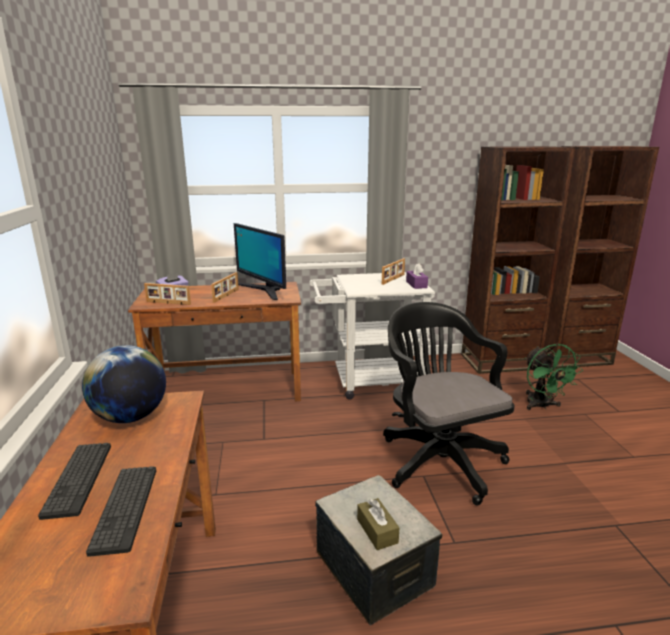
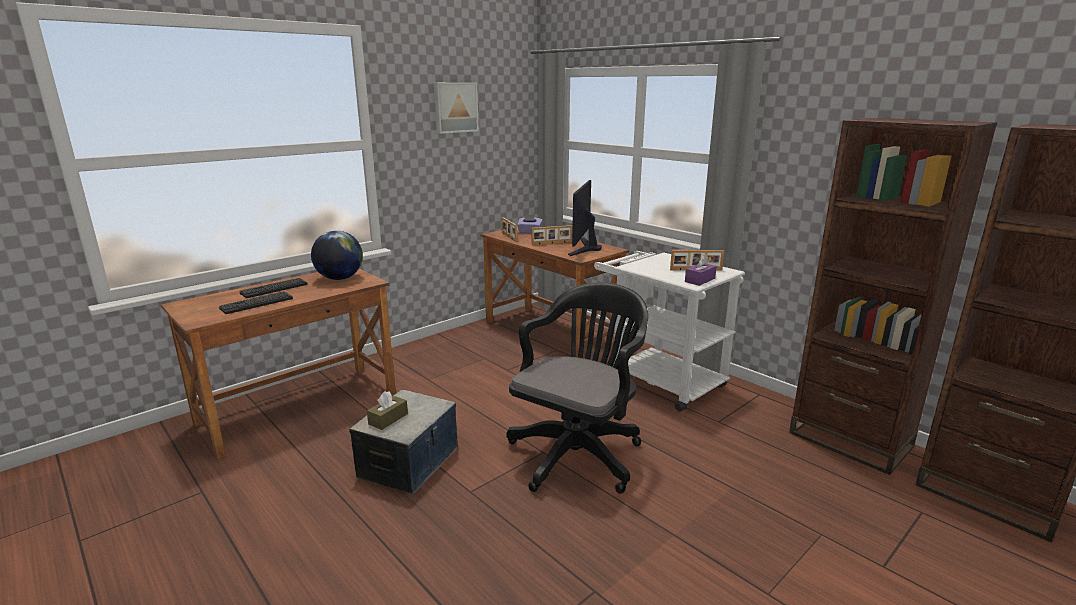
camera: 55 degrees right, 0 degrees up
green fan [525,343,583,410] -> none
none -> picture [434,82,479,134]

